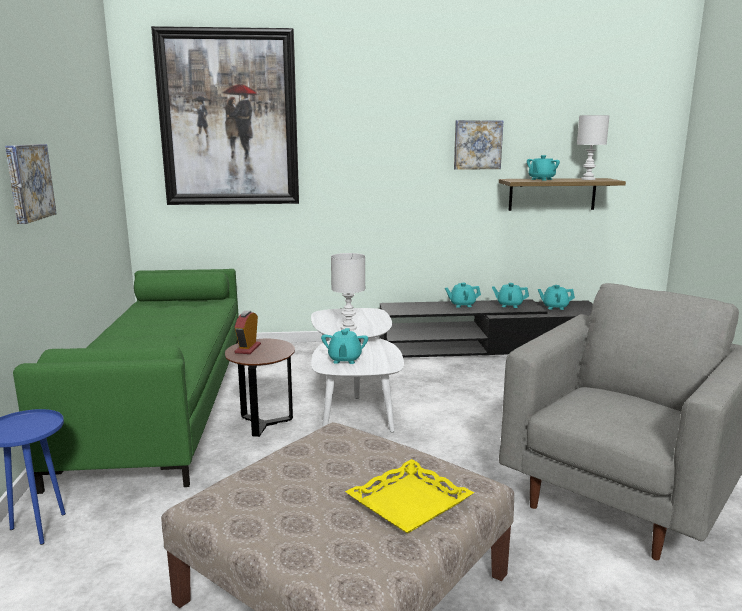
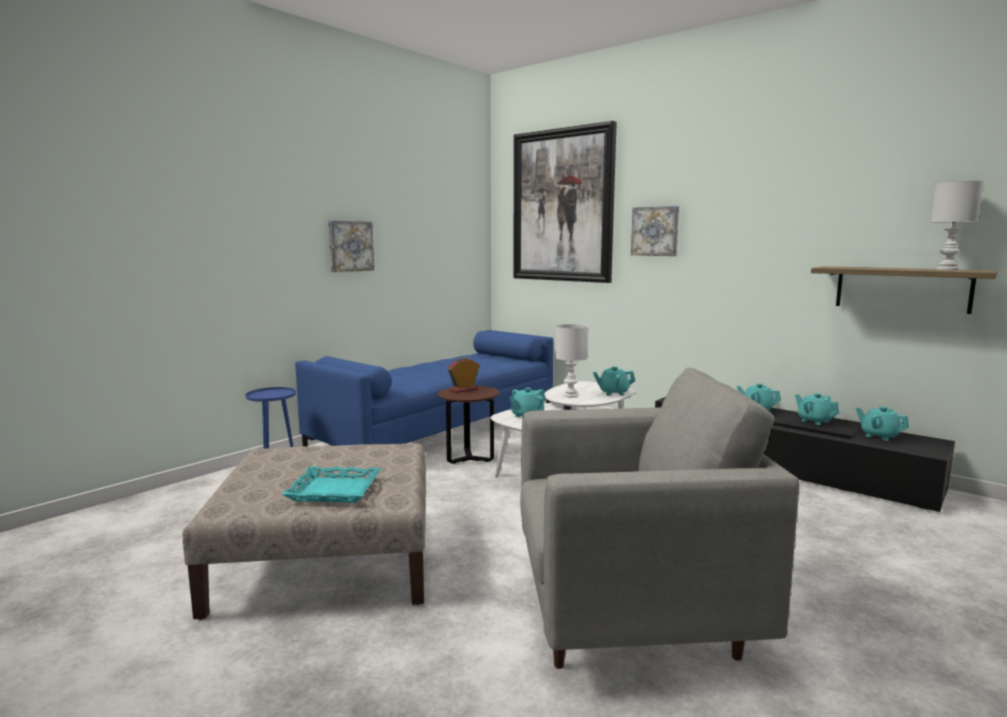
camera: 45 degrees right, 5 degrees down
green sofa [13,269,239,494] -> blue sofa [295,330,553,447]
yellow tray [345,459,474,534] -> turquoise tray [281,466,381,503]
picture [454,120,503,170] -> picture moved to [631,206,679,256]
turquoise teapot [527,155,560,180] -> turquoise teapot moved to [593,367,635,395]

